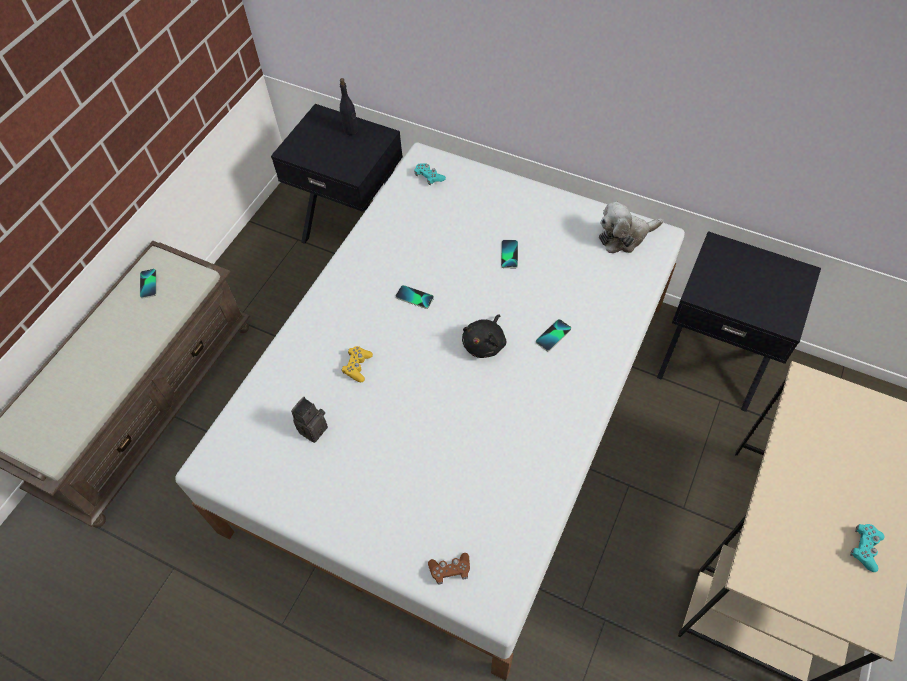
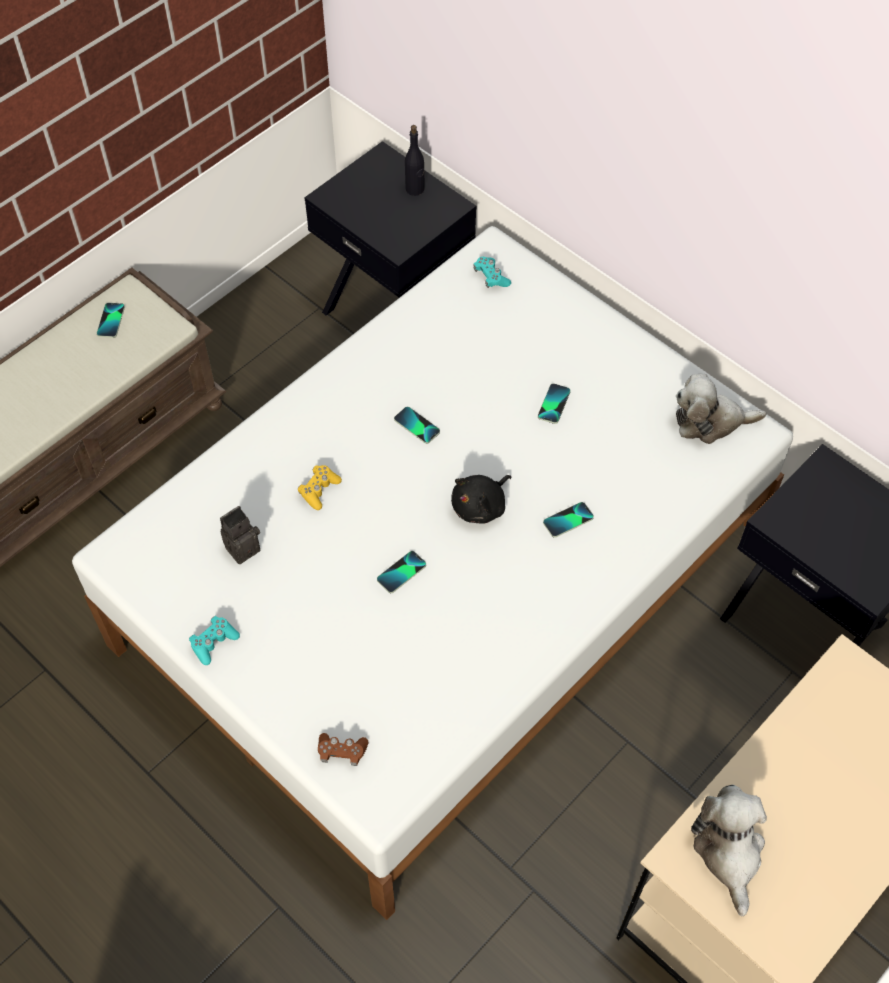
camera: 15 degrees right, 0 degrees up
turquoise game controller [850,524,885,572] -> turquoise game controller moved to [189,616,240,665]
none -> phone [377,551,426,593]
none -> plush toy [691,785,767,916]

